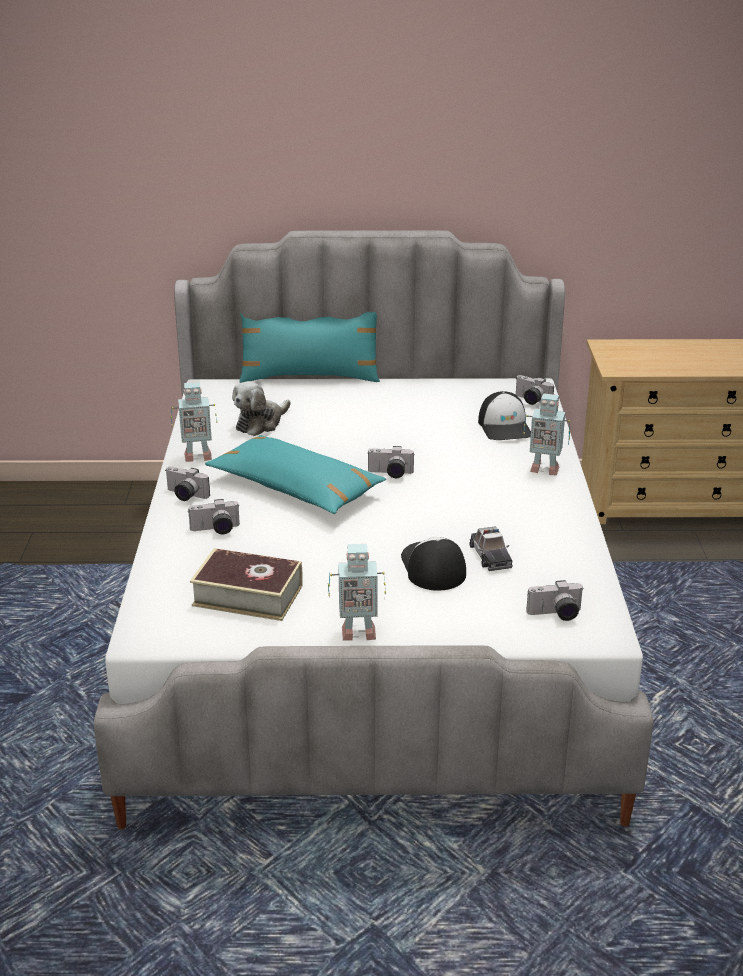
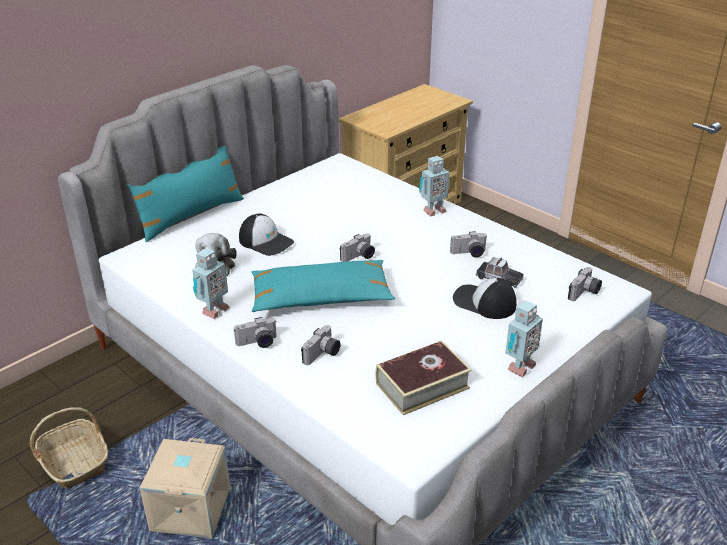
camera: 45 degrees left, 5 degrees up
cap [478,391,531,440] -> cap moved to [239,213,294,256]
camera [516,375,554,405] -> camera moved to [450,231,488,257]
none -> basket [30,407,108,489]
none -> beige storage box [140,438,231,539]

